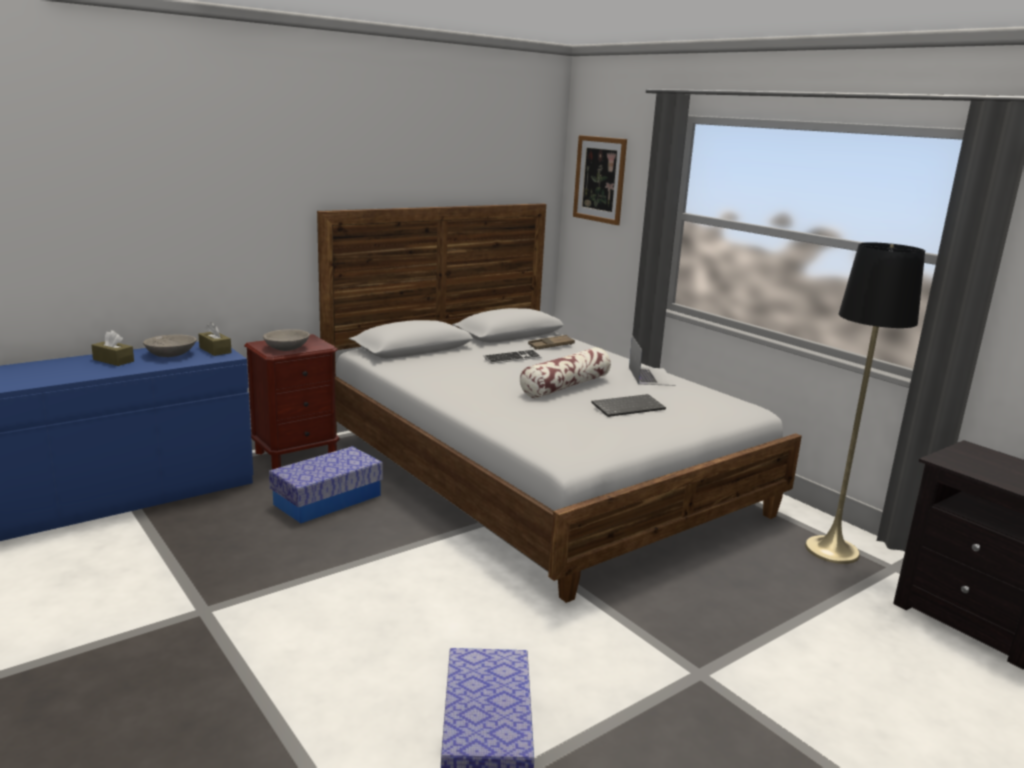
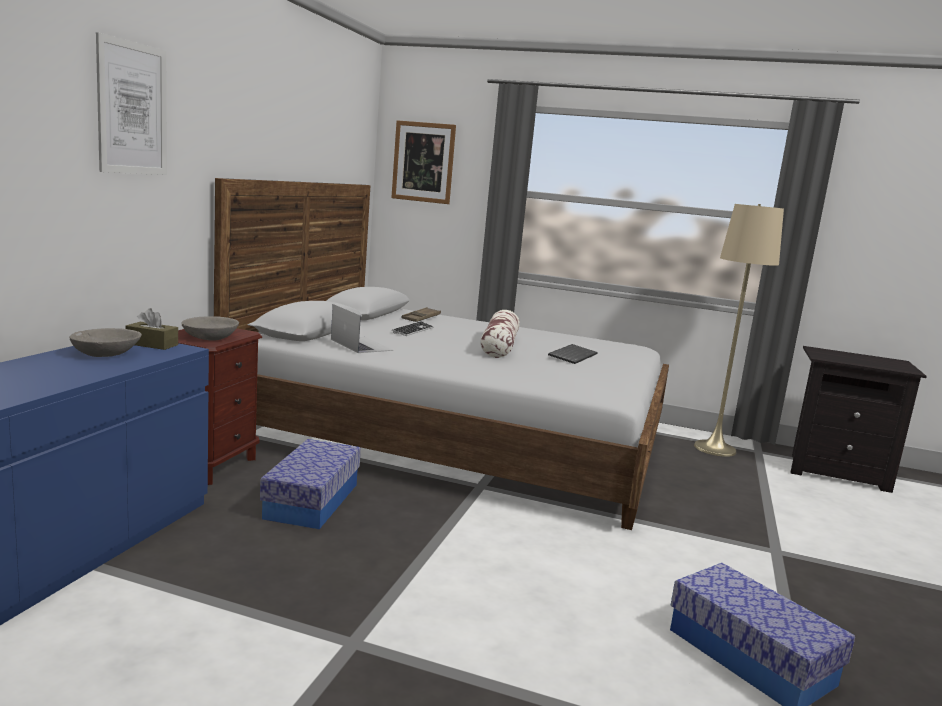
camera: 35 degrees left, 5 degrees down
brown tissue box [91,330,134,366] -> none
laptop [629,335,676,386] -> laptop moved to [331,304,393,353]
black floor lamp [805,242,925,564] -> beige floor lamp [694,204,784,457]
none -> picture [96,32,167,175]

